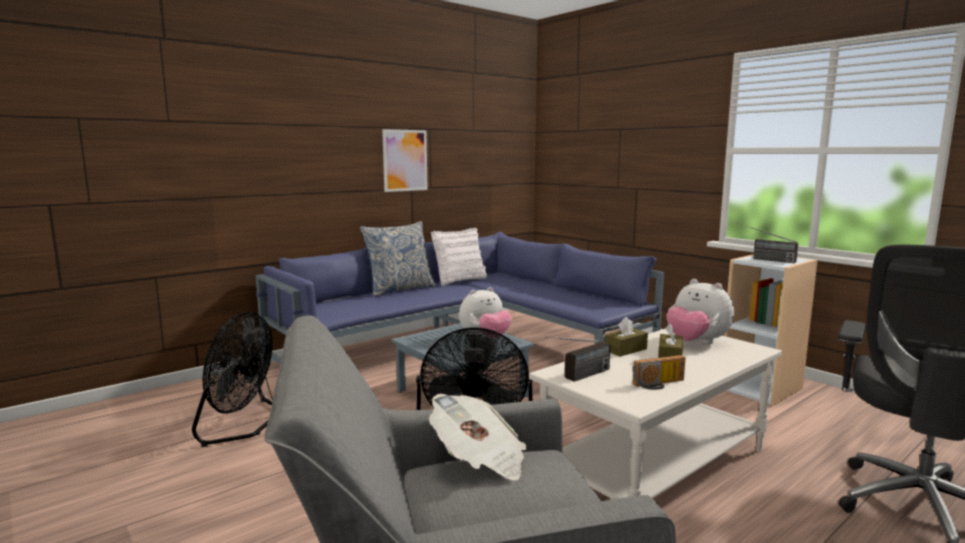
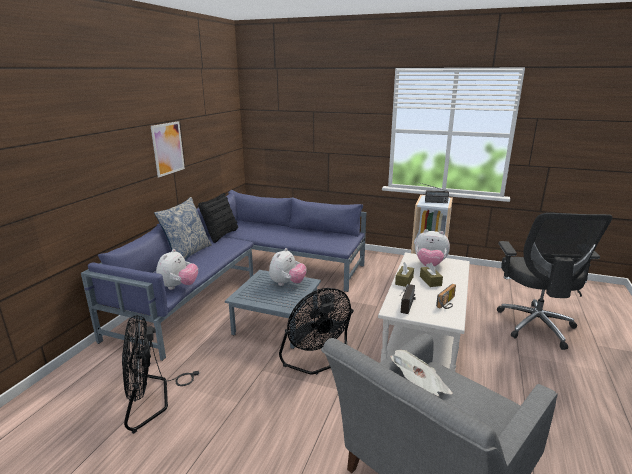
camera: 30 degrees left, 10 degrees up
white pillow [431,228,487,286] -> black pillow [198,193,239,243]
none -> plush toy [156,249,198,290]

